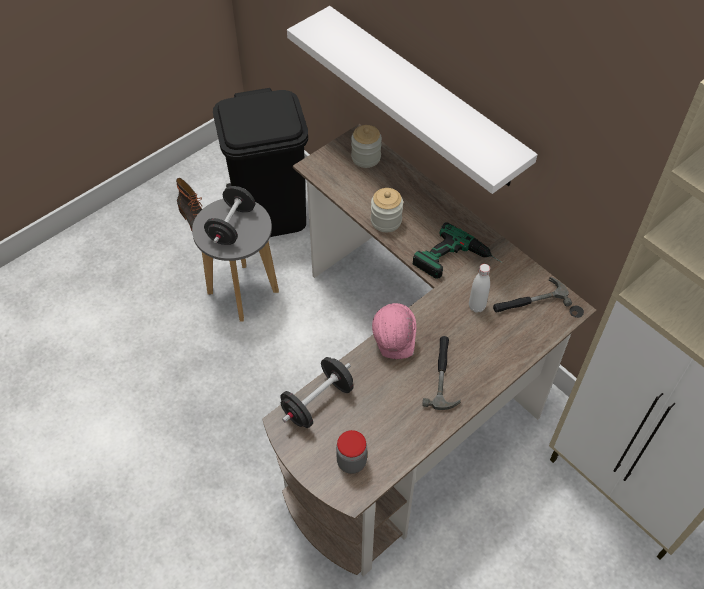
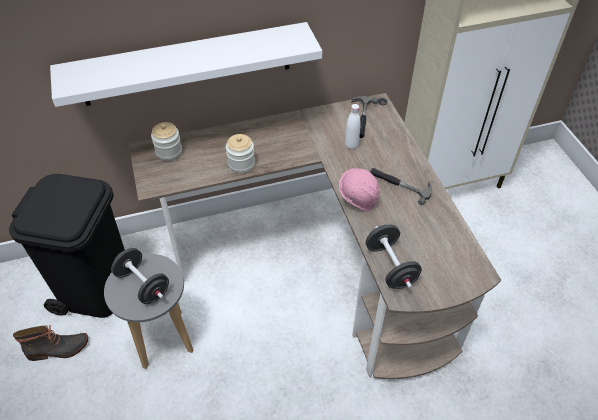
camera: 65 degrees left, 5 degrees down
jar [336,430,367,474] -> none
power drill [413,222,501,279] -> none

